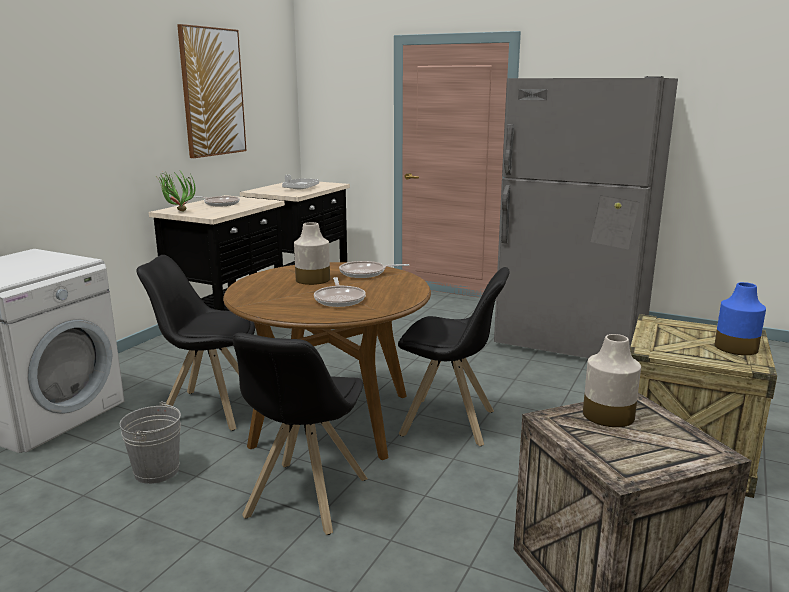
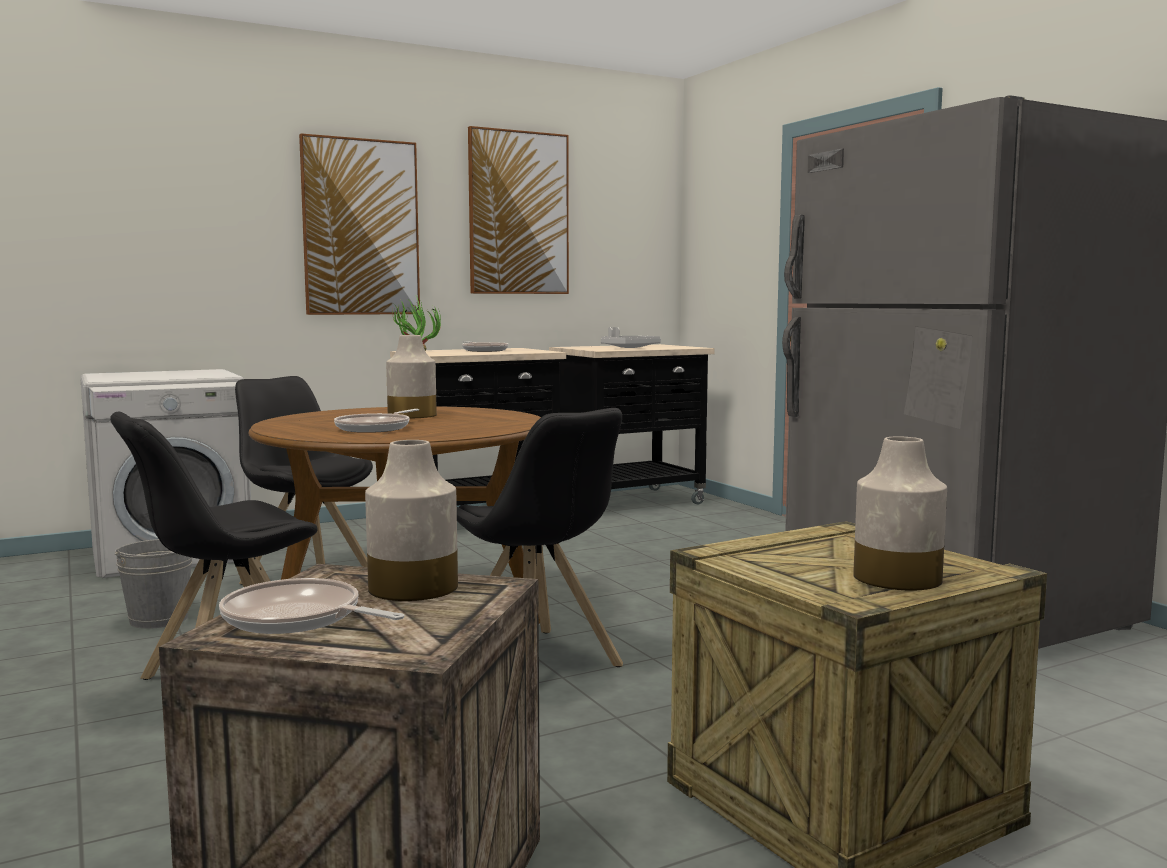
camera: 35 degrees right, 10 degrees down
frying pan [339,261,409,278] -> frying pan moved to [219,578,404,634]
blue vase [714,282,766,355] -> beige vase [853,436,947,590]
none -> picture [299,133,420,315]

